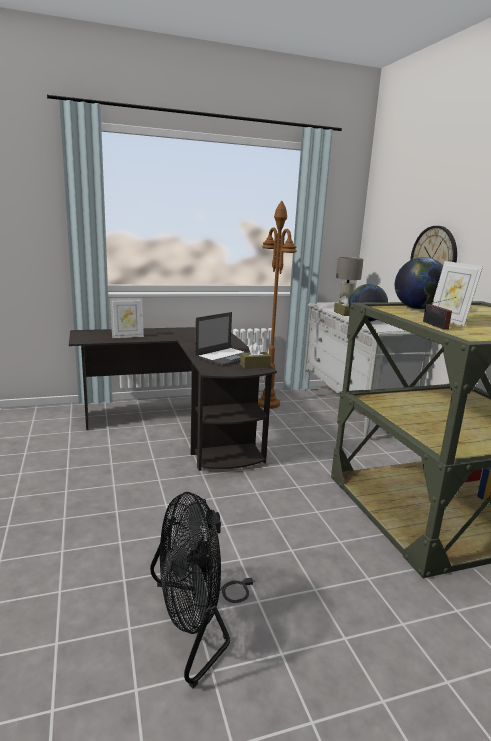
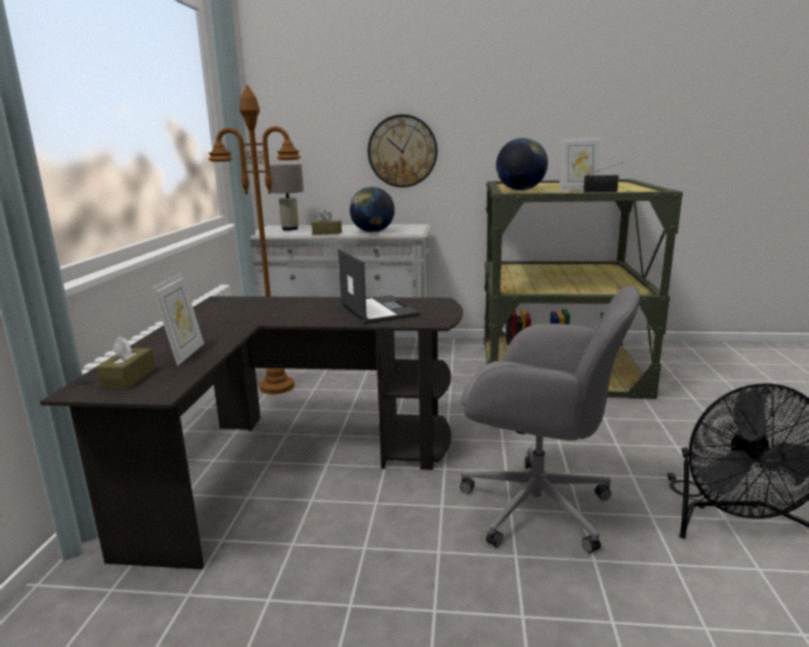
camera: 65 degrees left, 0 degrees up
brown tissue box [240,343,271,369] -> brown tissue box moved to [97,336,155,389]
none -> grey office chair [460,286,640,553]

